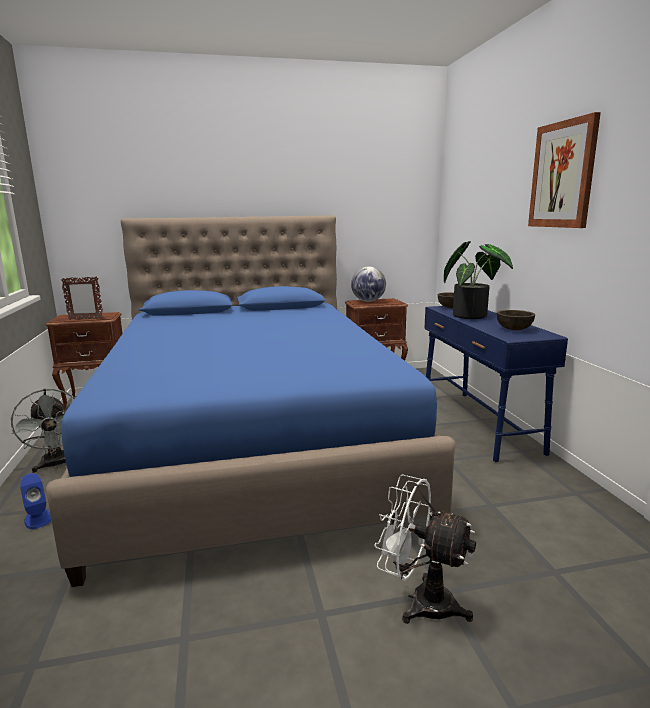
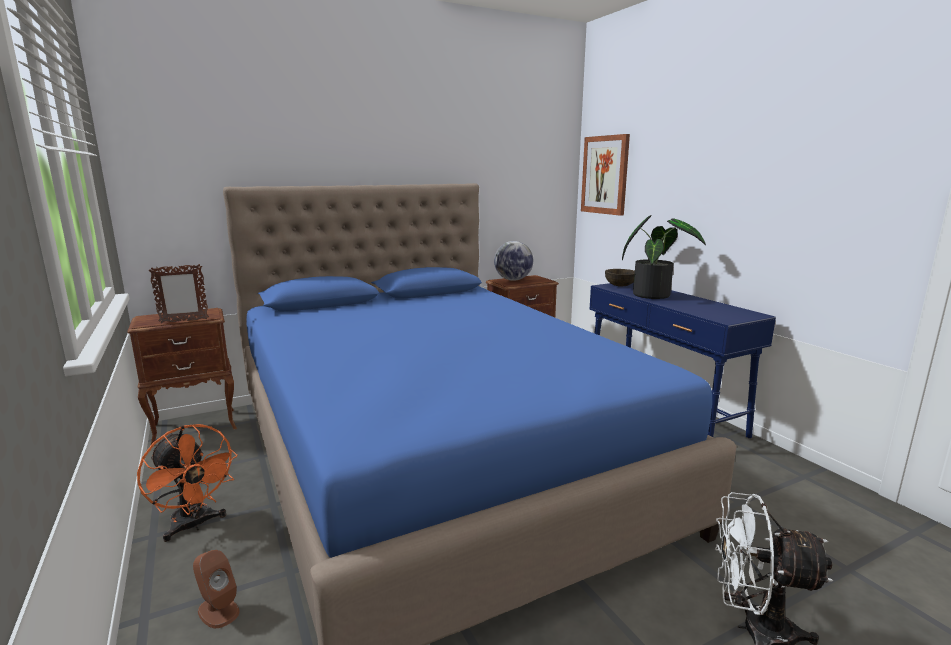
camera: 15 degrees left, 0 degrees up
grey fan [11,389,75,473] -> orange fan [137,424,238,542]
blue speaker [20,473,51,529] -> brown speaker [193,550,240,628]
brown bowl [497,310,535,330] -> none
picture [528,112,601,228] -> picture moved to [581,134,630,216]

